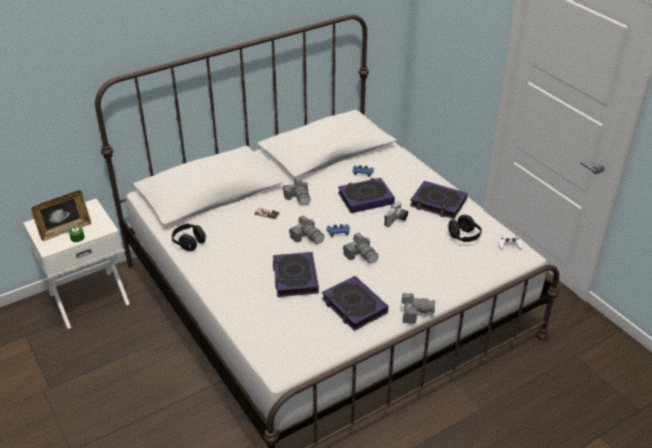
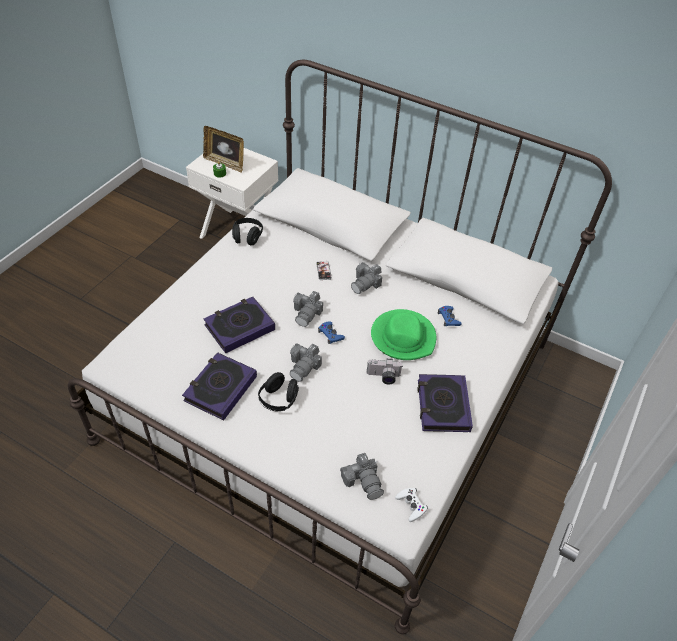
camera: 60 degrees right, 10 degrees up
book [338,178,395,213] -> green hat [371,309,436,360]
camera [402,292,435,324] -> camera moved to [340,453,384,500]
black headphones [447,215,482,242] -> black headphones moved to [258,372,299,411]

